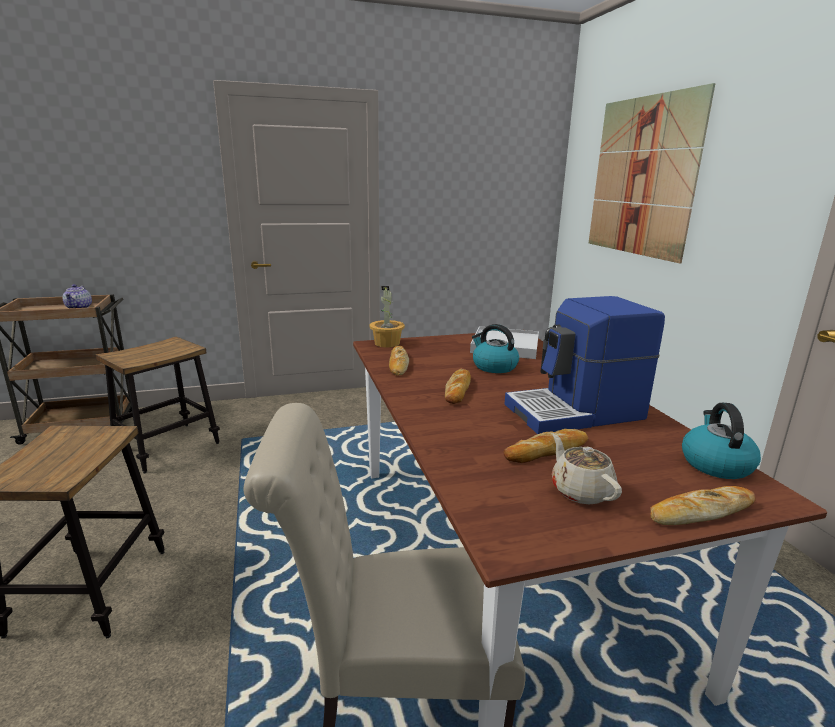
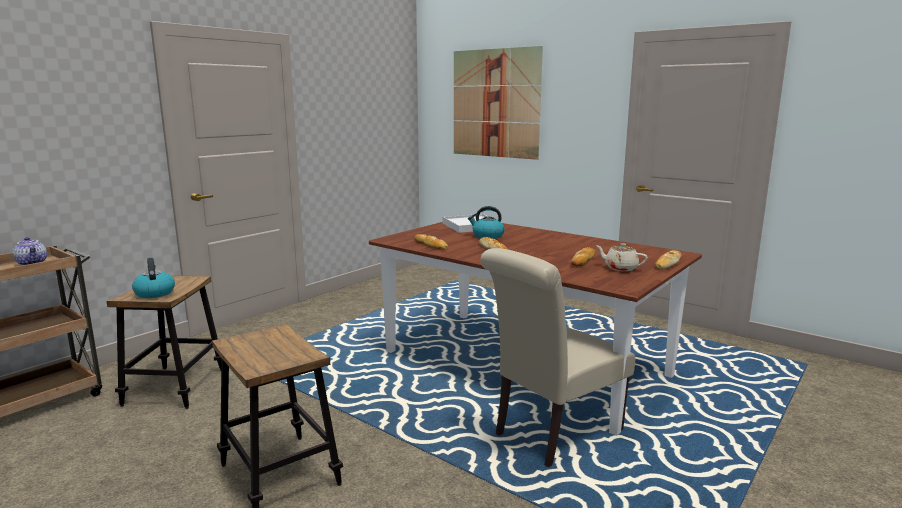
camera: 35 degrees left, 5 degrees down
potted plant [370,286,405,347] -> none
coffee machine [505,296,665,434] -> none
kettle [682,403,761,479] -> kettle moved to [132,258,175,298]

